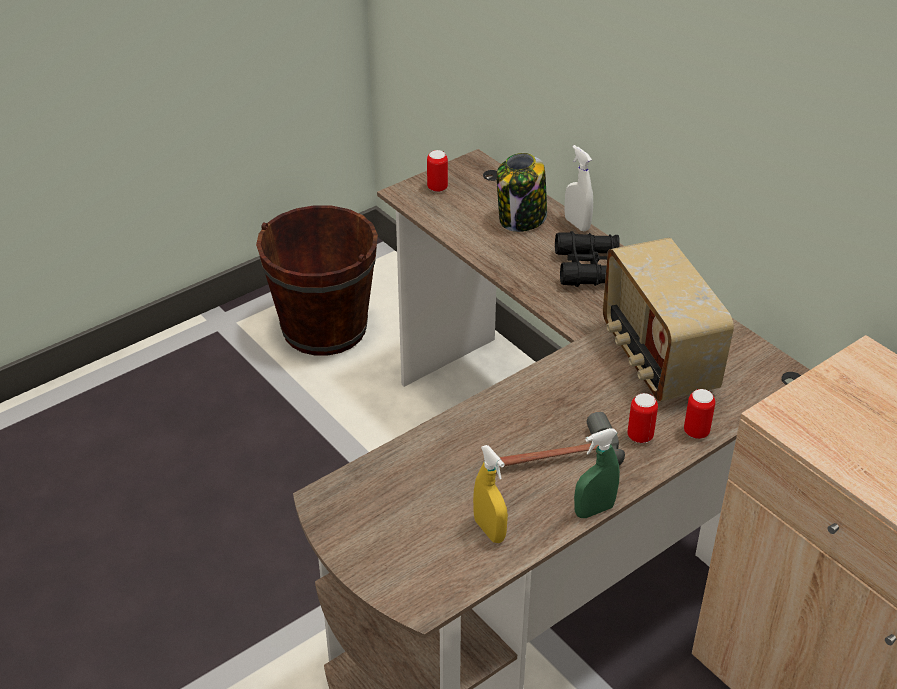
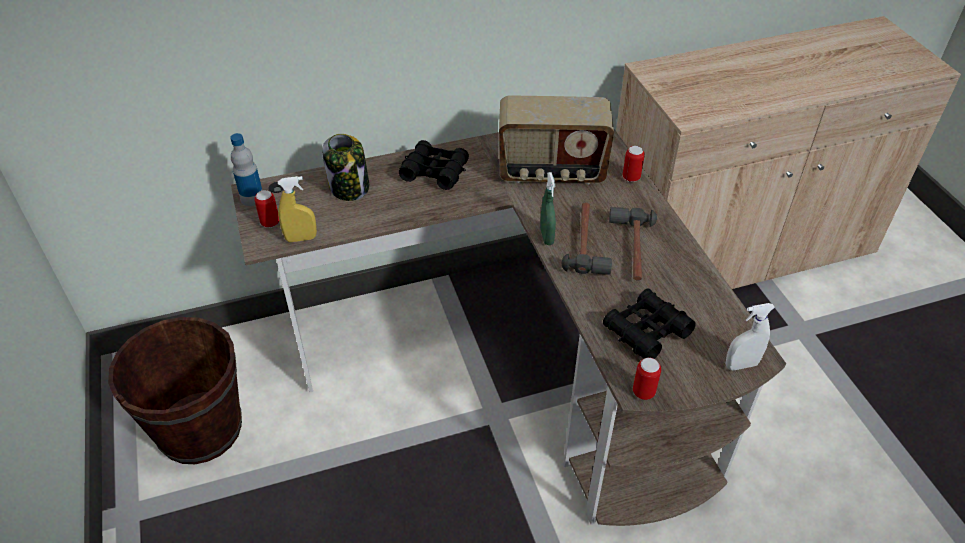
camera: 70 degrees left, 5 degrees up
yellow spray bottle [473,445,508,543] -> yellow spray bottle moved to [278,176,317,242]
white spray bottle [564,145,593,231] -> white spray bottle moved to [726,303,775,371]
green spray bottle [574,428,620,518] -> green spray bottle moved to [540,172,556,245]
can [627,393,658,443] -> can moved to [633,358,661,400]
none -> bottle [230,133,262,206]
none -> hammer [562,203,612,275]
none -> black binoculars [603,289,696,359]

